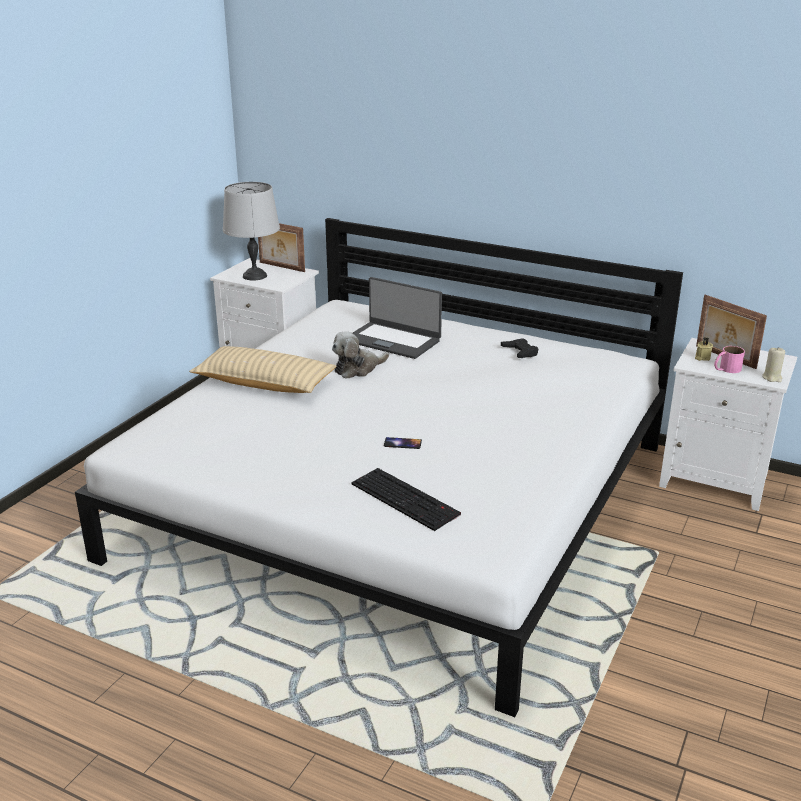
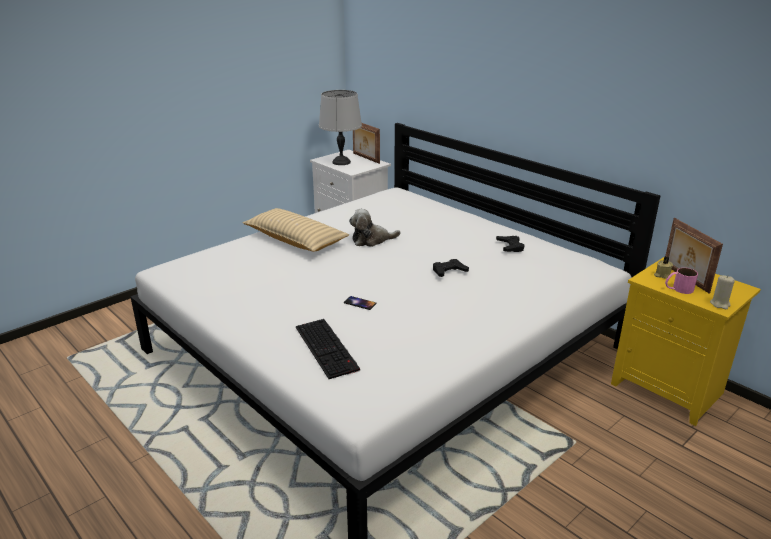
camera: 20 degrees right, 0 degrees up
laptop [353,277,442,359] -> none
white nightstand [659,338,797,511] -> yellow nightstand [611,257,761,426]
none -> black game controller [433,259,469,277]

